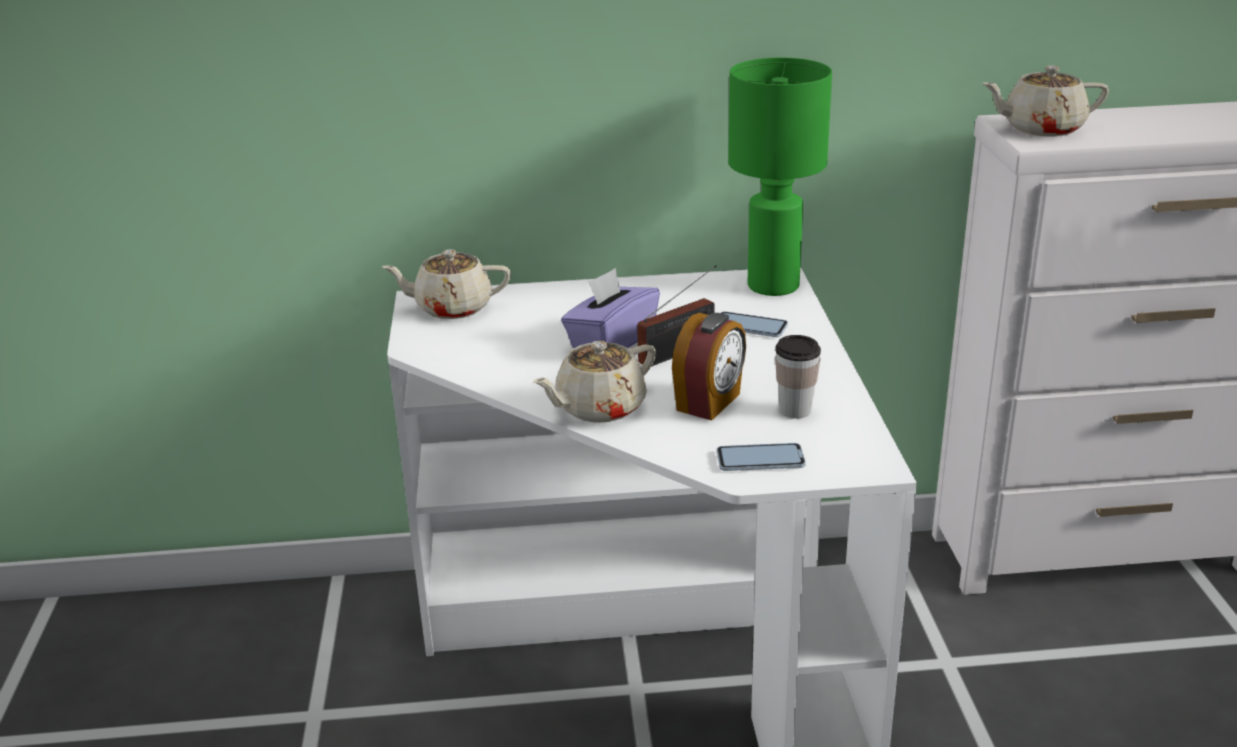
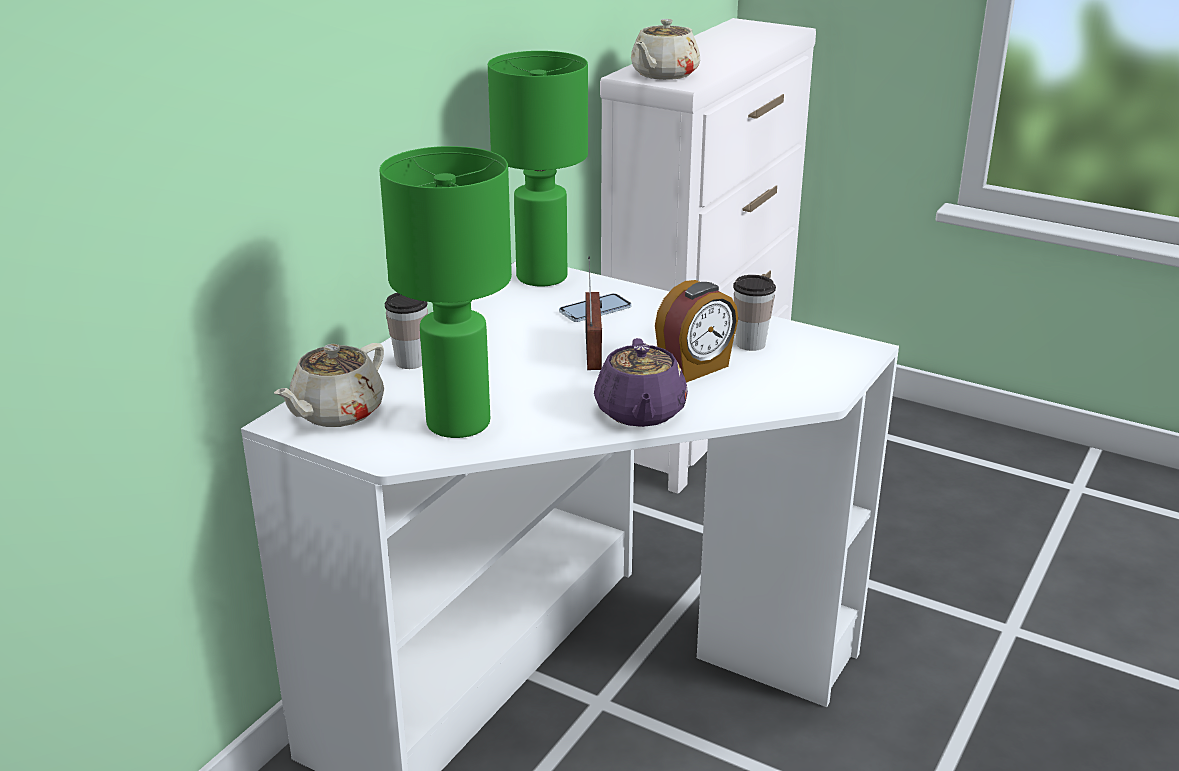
camera: 55 degrees left, 0 degrees up
beige teapot [533,341,656,423] -> purple teapot [594,338,688,427]
purple tissue box [561,268,660,348] -> none
alarm clock [672,313,746,421] -> alarm clock turned 75 degrees clockwise [655,280,738,383]
phone [717,443,806,471] -> none
none -> green table lamp [380,146,512,438]
none -> cup [385,293,428,369]

